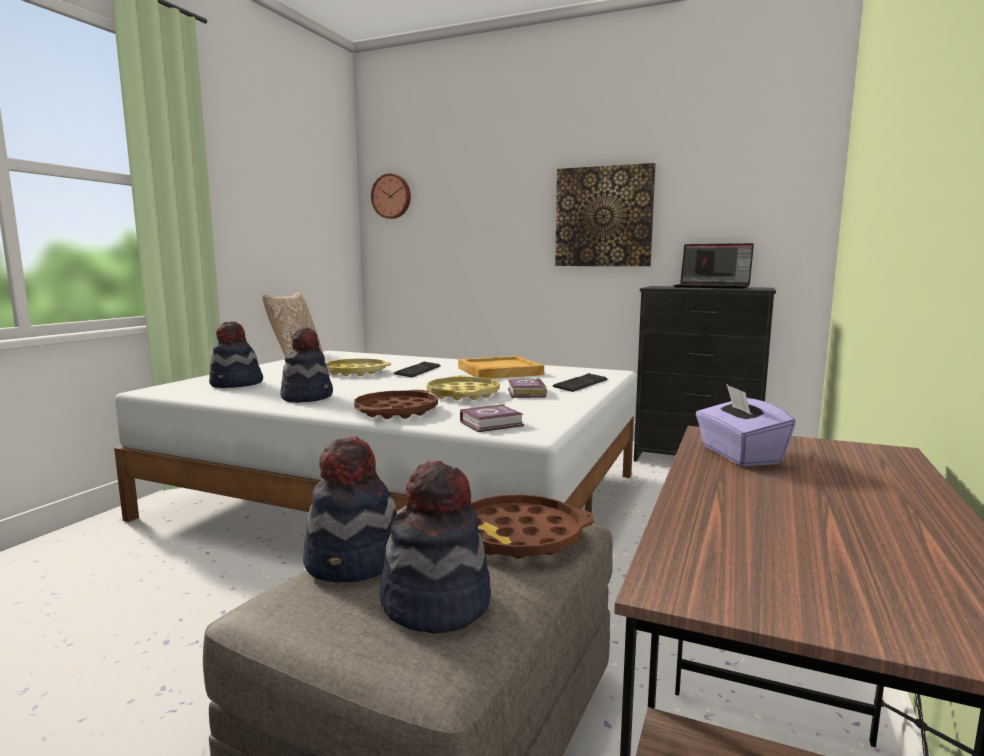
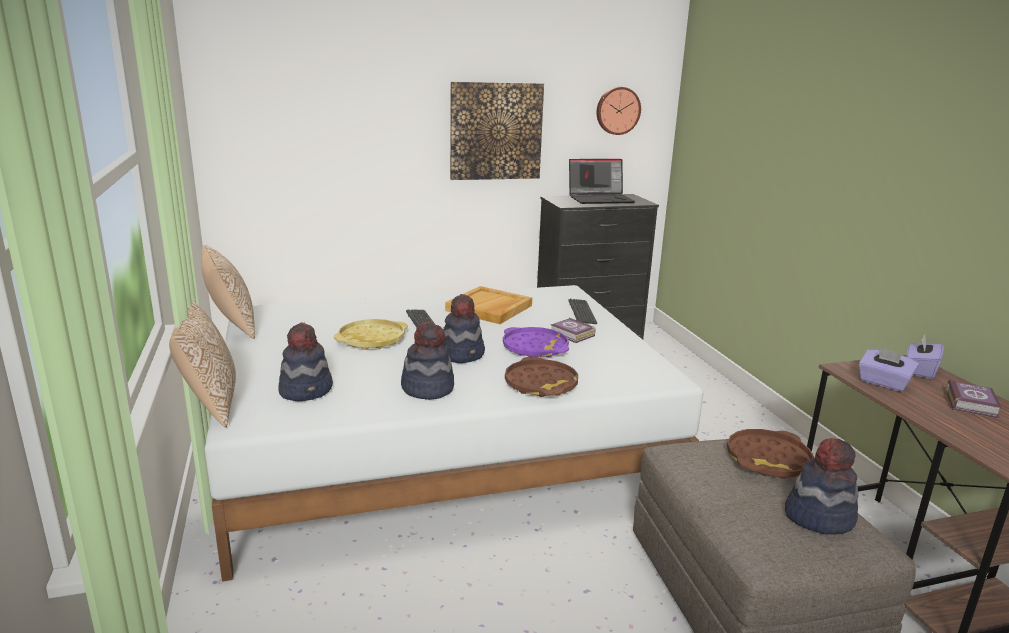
camera: 40 degrees left, 10 degrees up
hat [303,436,397,582] -> hat moved to [443,294,485,363]
wall clock [371,173,411,219] -> wall clock moved to [597,87,641,135]
yellow tray [427,376,500,400] -> purple tray [503,327,569,357]
book [460,404,524,432] -> book moved to [946,379,1001,419]
none -> pillow [169,299,236,427]
none -> purple tissue box [906,334,944,379]

